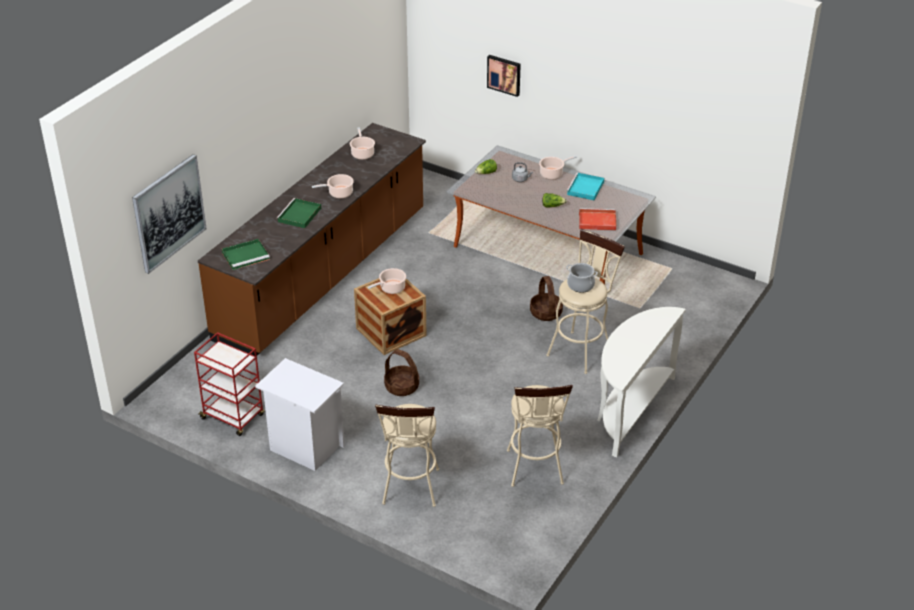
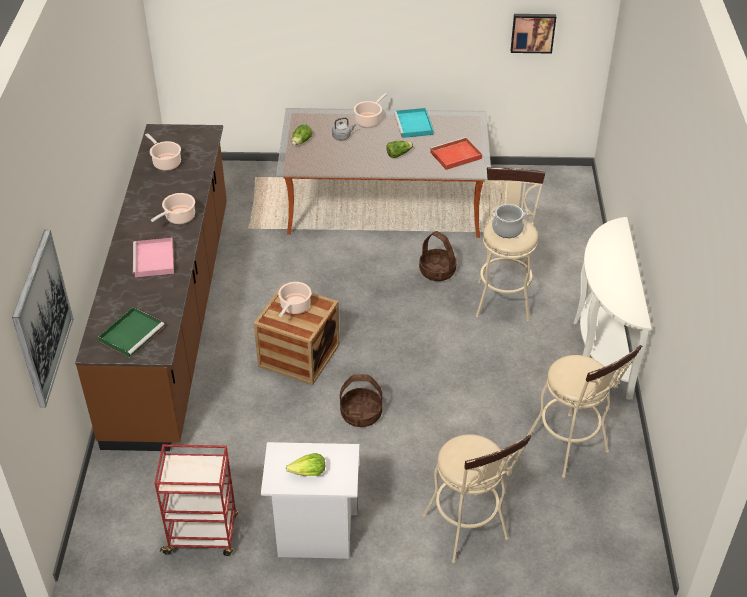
camera: 30 degrees left, 5 degrees up
green tray [276,198,321,228] -> pink tray [133,238,174,277]
picture [487,55,521,97] -> picture moved to [511,14,556,54]
none -> lettuce [286,453,325,476]

